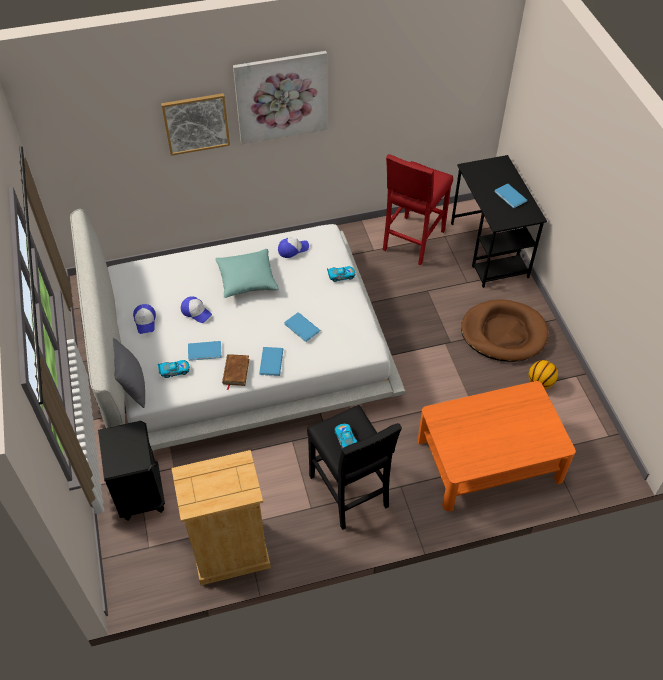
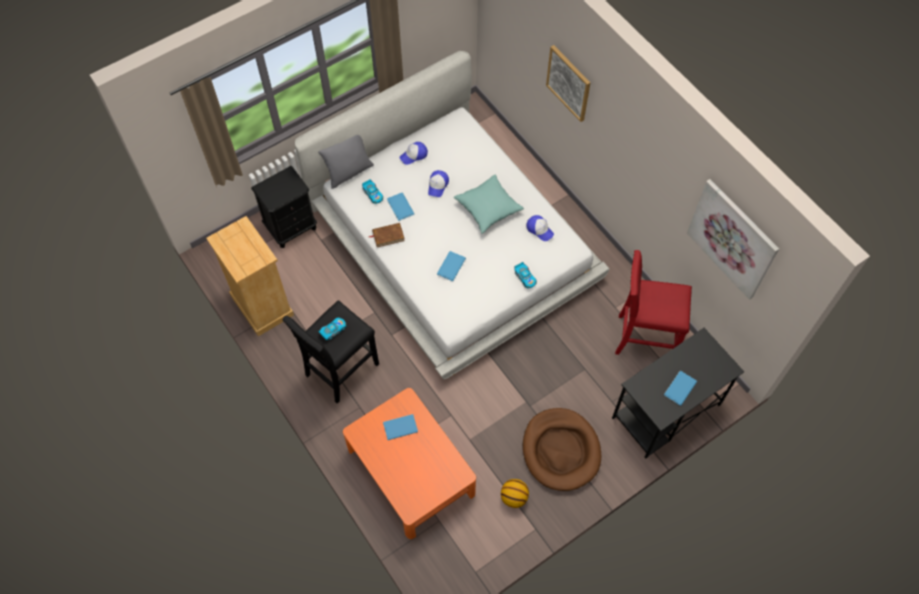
camera: 70 degrees right, 10 degrees up
picture [233,51,328,144] -> picture moved to [687,179,779,300]
blue book [259,347,283,376] -> blue book moved to [383,414,418,440]

